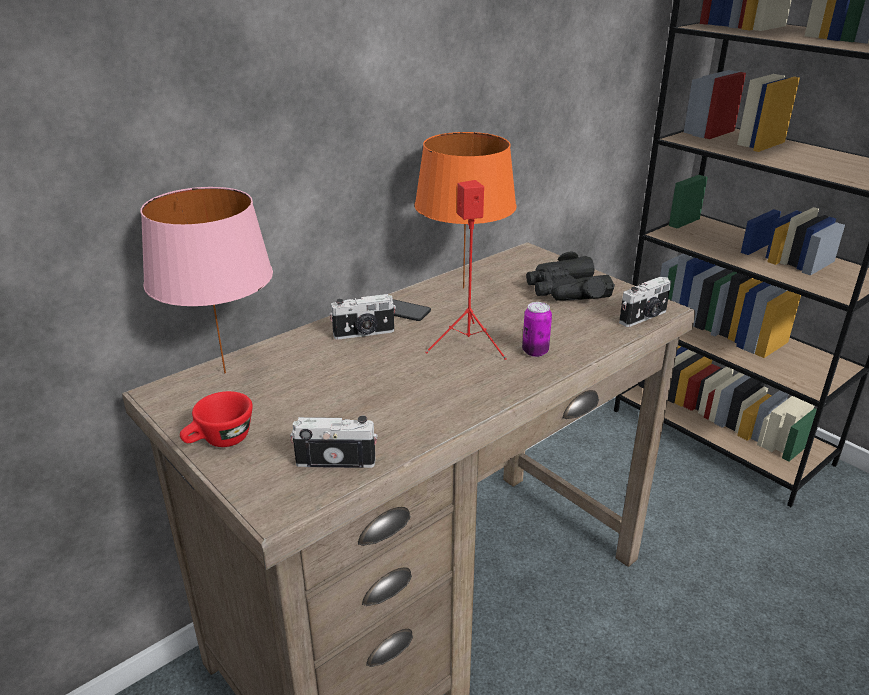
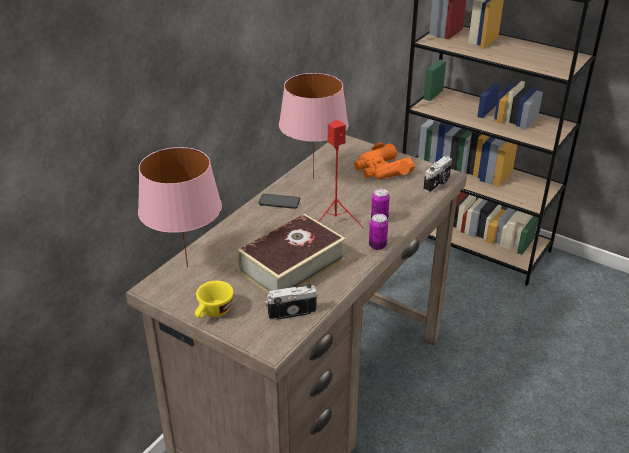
camera: 15 degrees left, 5 degrees up
red cup [180,391,253,447] -> yellow cup [195,281,234,318]
camera [329,294,396,340] -> none
orange table lamp [415,132,517,289] -> pink table lamp [279,73,348,178]
black binoculars [526,252,615,301] -> orange binoculars [354,142,415,180]
none -> book [237,214,346,294]
none -> can [369,214,388,250]

